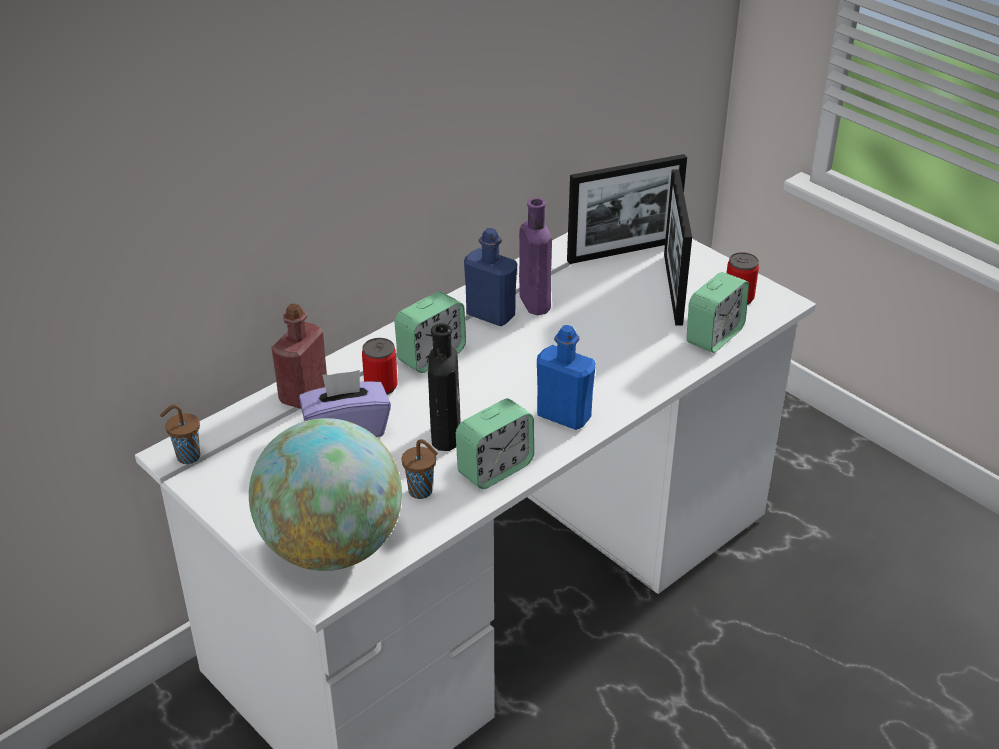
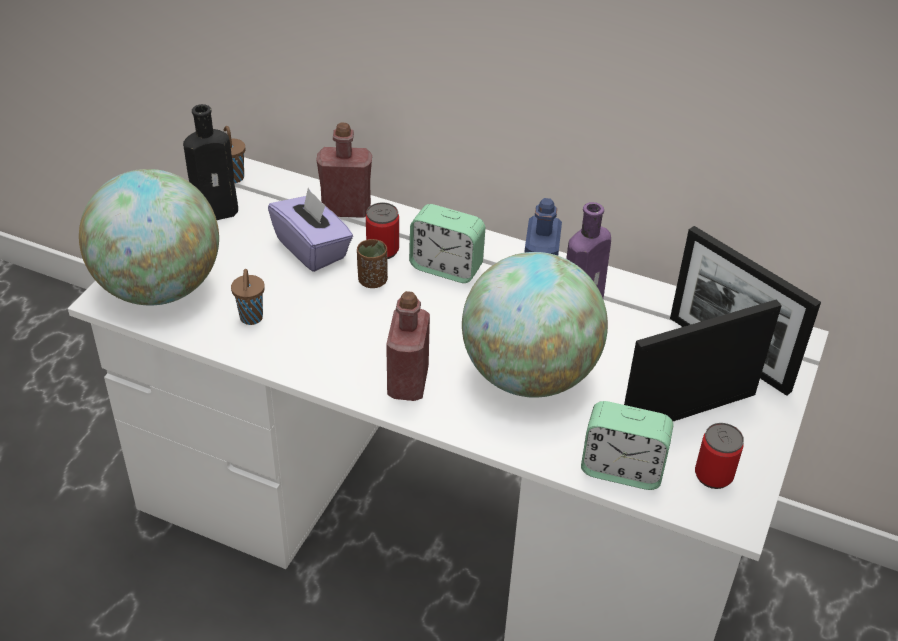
camera: 65 degrees right, 5 degrees up
black bottle [428,323,461,451] -> black bottle moved to [183,104,238,220]
alarm clock [456,399,534,489] -> none
blue bottle [537,325,596,430] -> red bottle [386,291,430,401]
none -> brown cup [357,239,388,288]
none -> globe [462,252,608,398]

